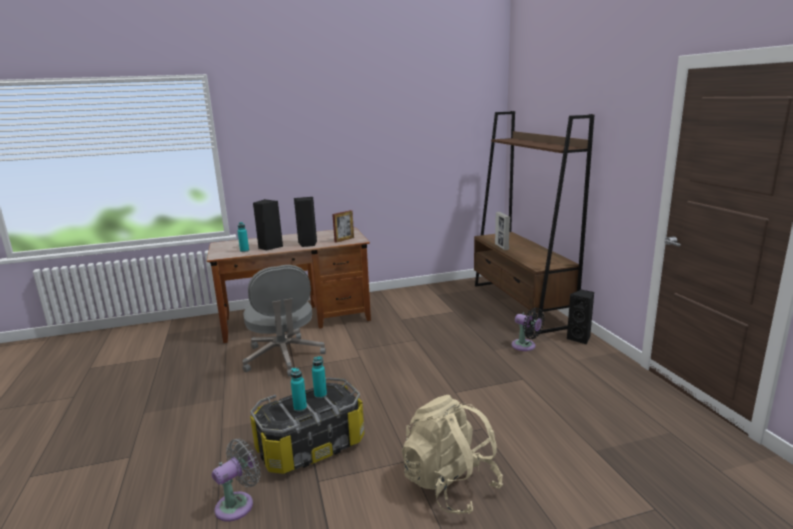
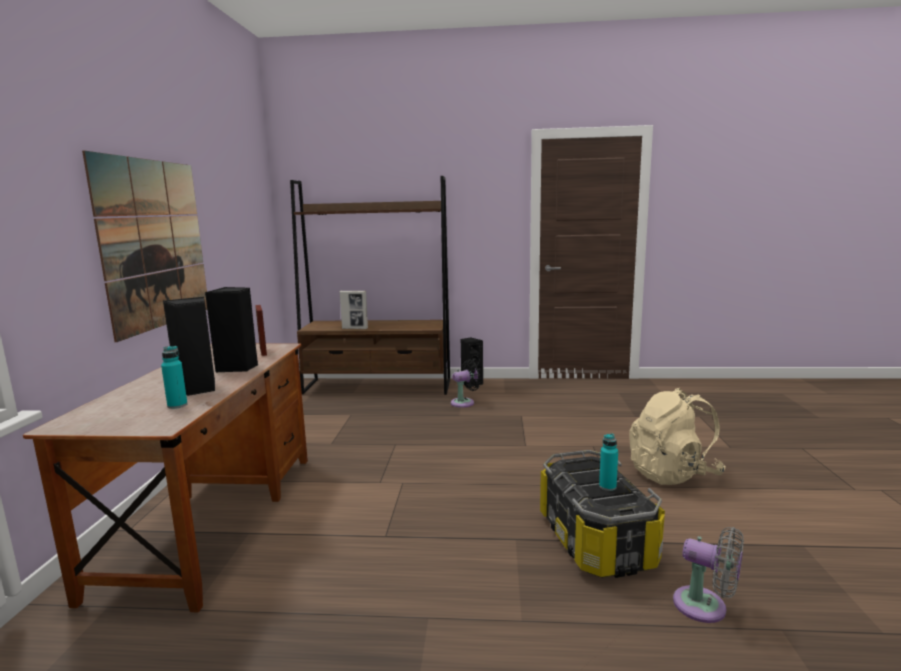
camera: 70 degrees left, 5 degrees down
grey fan [212,439,260,522] -> grey fan turned 150 degrees clockwise [673,527,744,623]
grey office chair [243,265,326,377] -> none
turquoise bottle [312,356,327,398] -> none
none -> picture [82,151,207,342]

